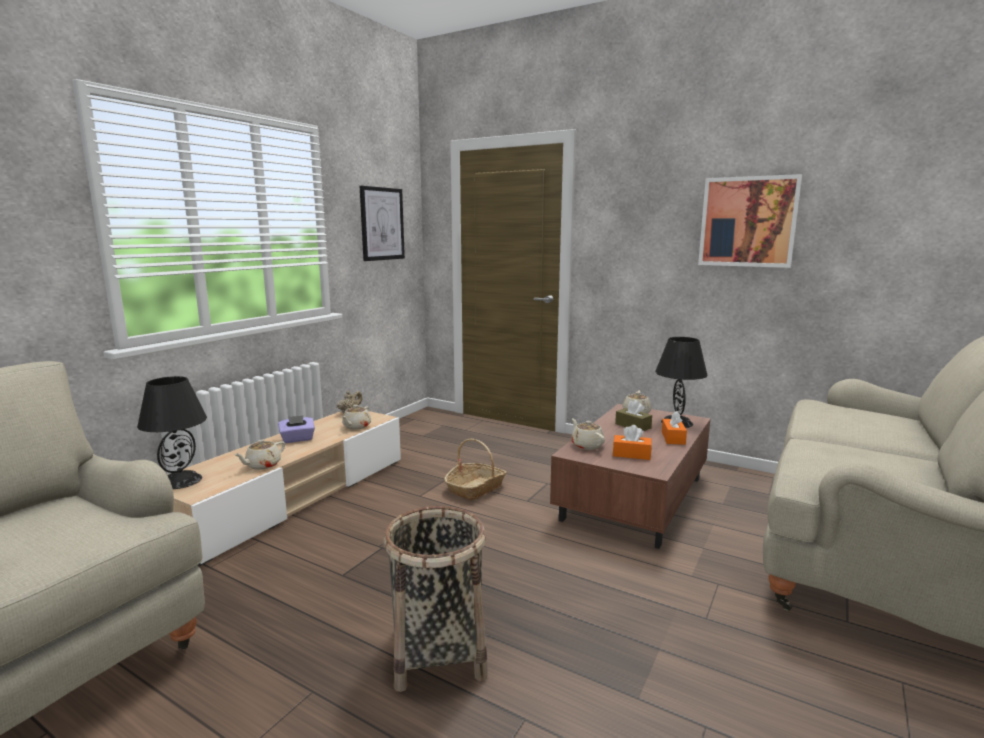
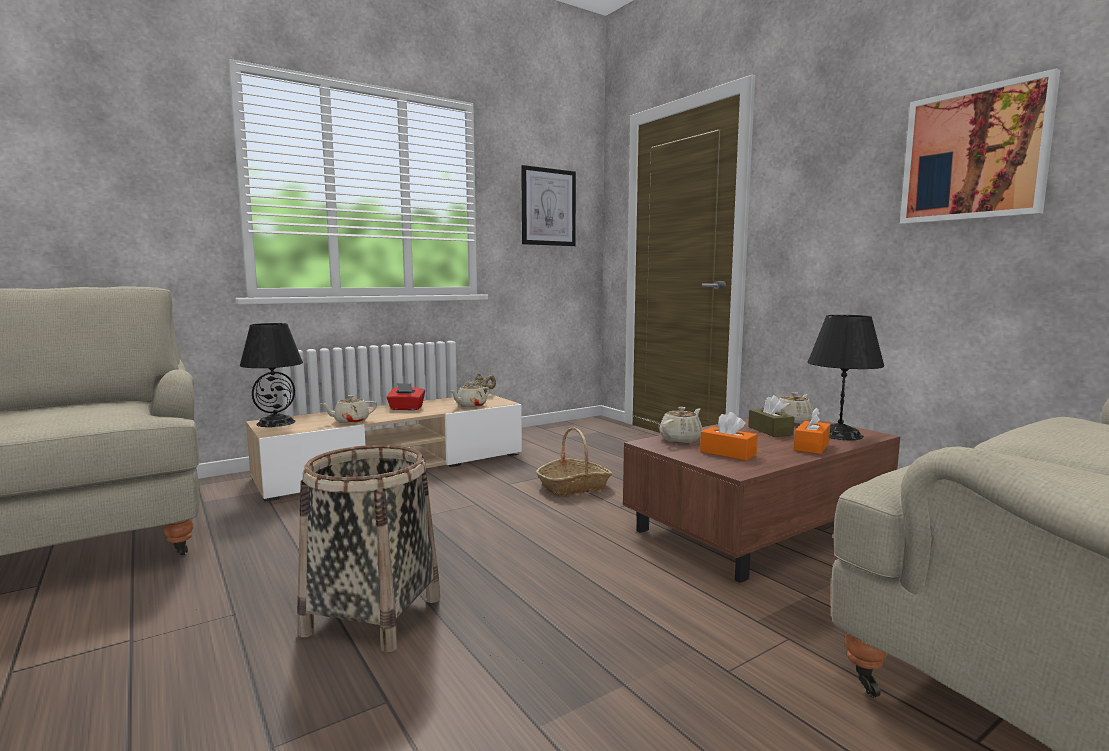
camera: 25 degrees right, 5 degrees down
purple tissue box [278,415,315,443] -> red tissue box [386,383,425,410]
beige teapot [571,418,605,450] -> beige teapot turned 45 degrees clockwise [659,407,703,443]

